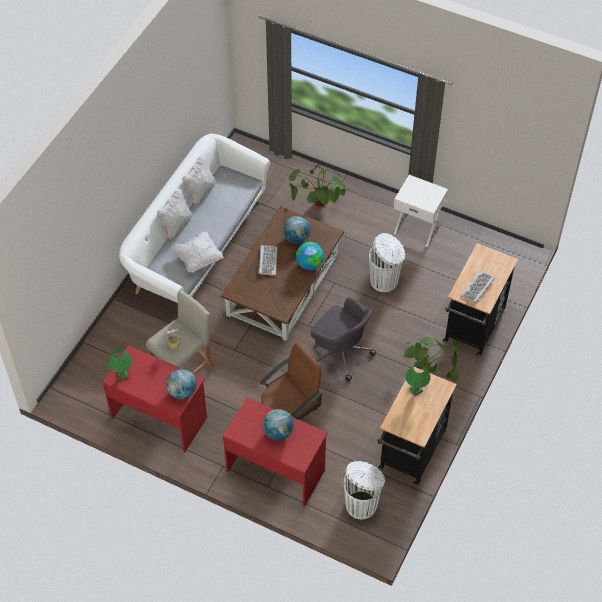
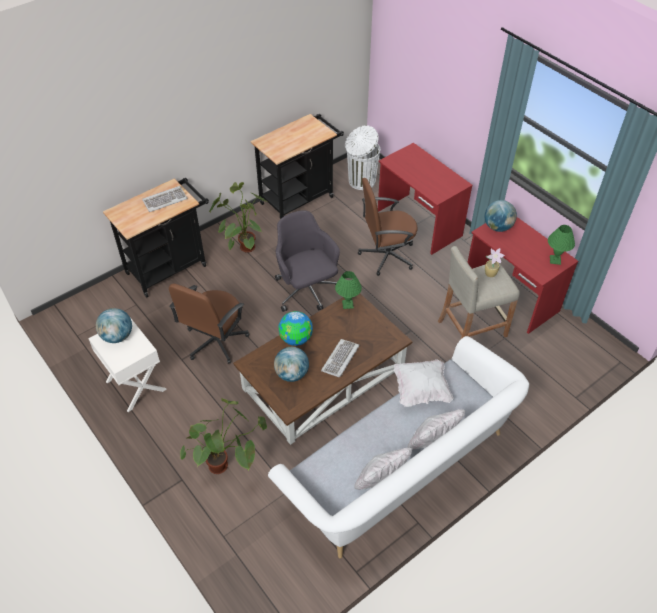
camera: 155 degrees left, 5 degrees down
globe [263,409,294,440] -> globe moved to [96,308,132,343]
white trash can [369,233,405,292] -> brown office chair [169,283,249,364]
green table lamp [405,363,431,396] -> green table lamp moved to [335,271,362,309]

